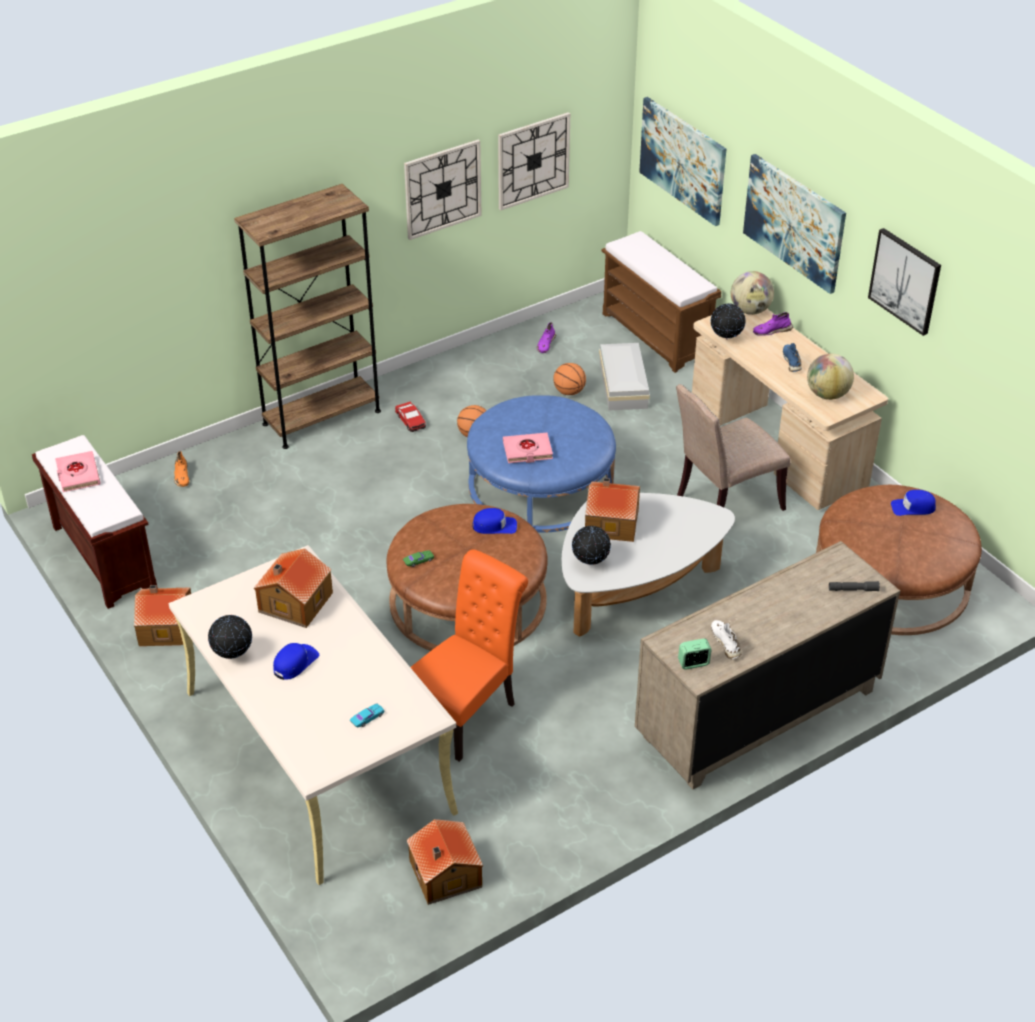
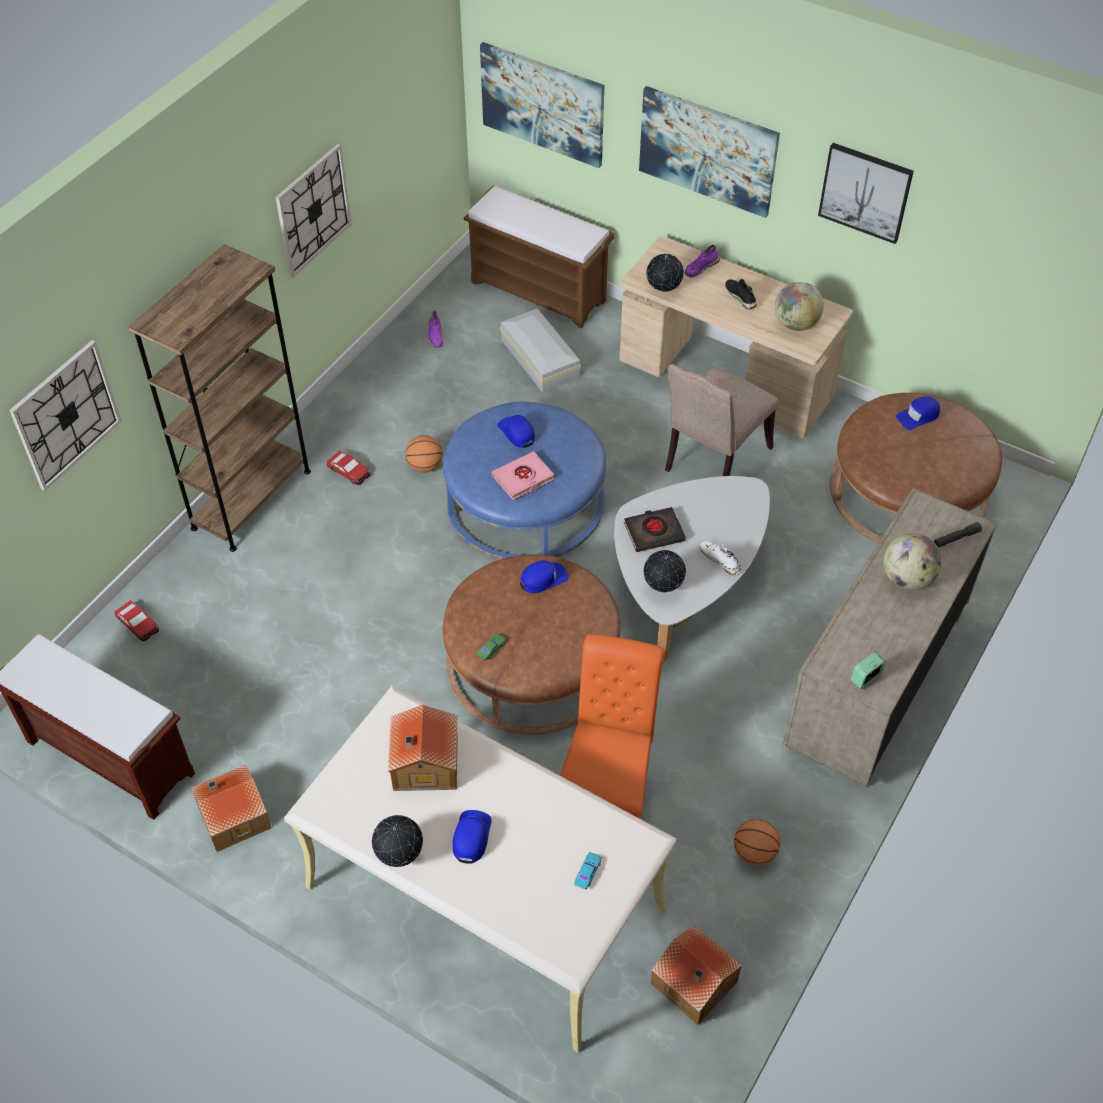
camera: 25 degrees left, 10 degrees up
pink book [55,451,101,492] -> none
orange shoe [174,451,189,487] -> toy car [114,600,159,641]
wall clock [498,112,570,210] -> wall clock moved to [9,340,122,491]
basketball [553,363,586,395] -> basketball moved to [734,819,780,865]
toy house [585,478,640,542] -> black book [624,507,686,552]
white shoe [711,620,741,659] -> white shoe moved to [700,541,741,575]
globe [731,271,774,315] -> globe moved to [883,533,942,590]
blue shoe [783,343,802,372] -> black shoe [725,279,757,310]
none -> blue cap [497,415,535,448]

